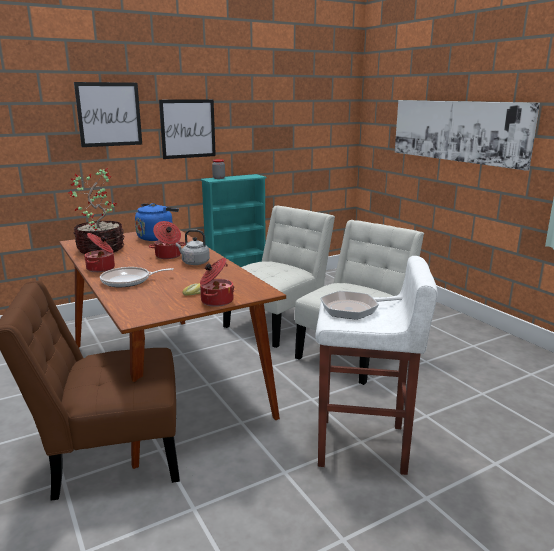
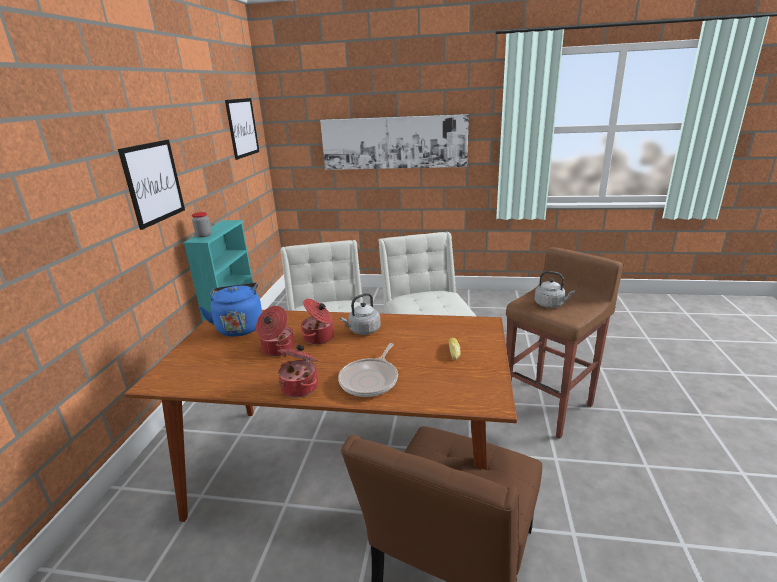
camera: 50 degrees left, 5 degrees up
potted plant [69,168,124,254] -> none
picture [74,82,142,147] -> picture moved to [225,98,259,160]
cooking pot [200,258,235,307] -> cooking pot moved to [256,306,294,357]
white stool [315,256,437,475] -> brown stool [506,247,623,439]
frying pan [320,291,403,320] -> grey kettle [535,271,575,308]

